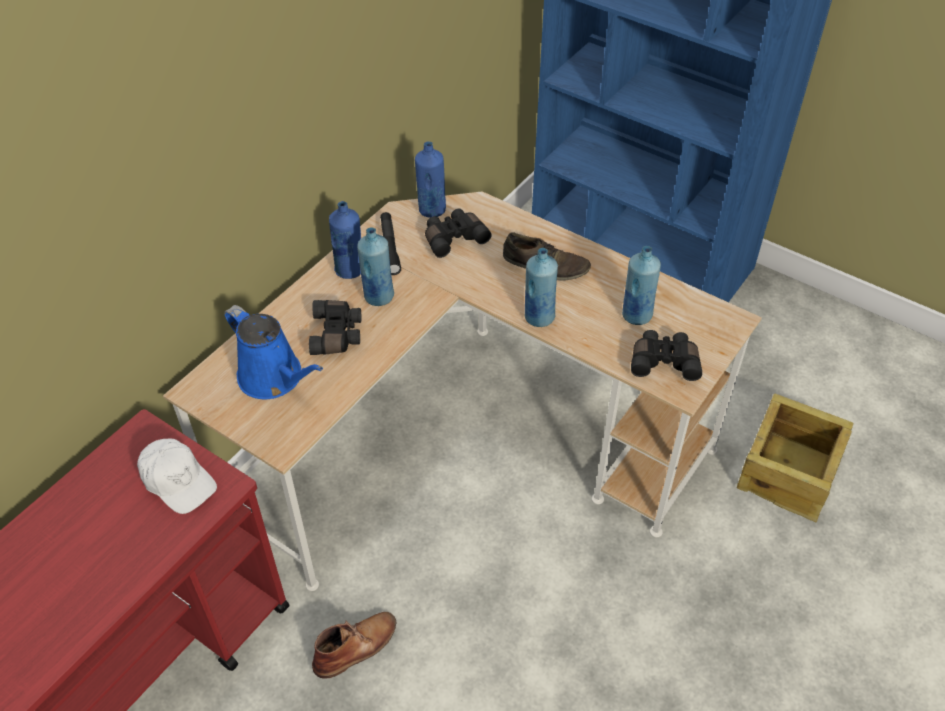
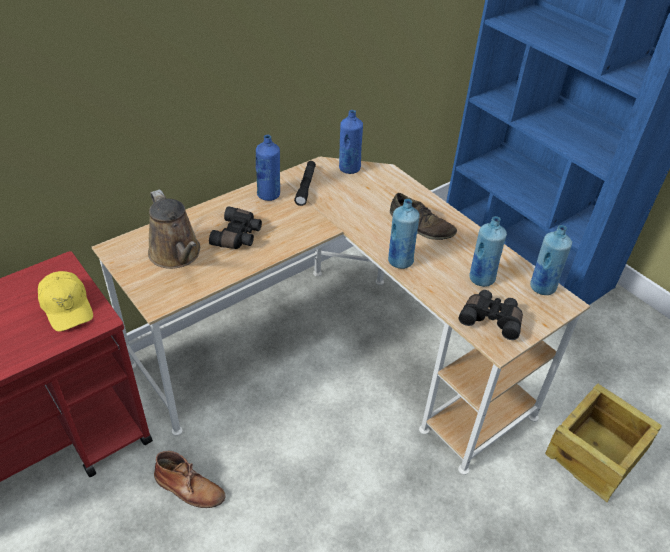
camera: 15 degrees right, 5 degrees down
white cap [137,439,217,514] -> yellow cap [38,271,93,331]
blue watering can [224,305,323,399] -> brown watering can [148,189,200,269]
brown boot [312,612,396,679] -> brown boot turned 45 degrees clockwise [154,451,226,508]
blue bottle [357,227,394,306] -> blue bottle moved to [530,225,572,295]
black binoculars [425,209,492,258] -> none

